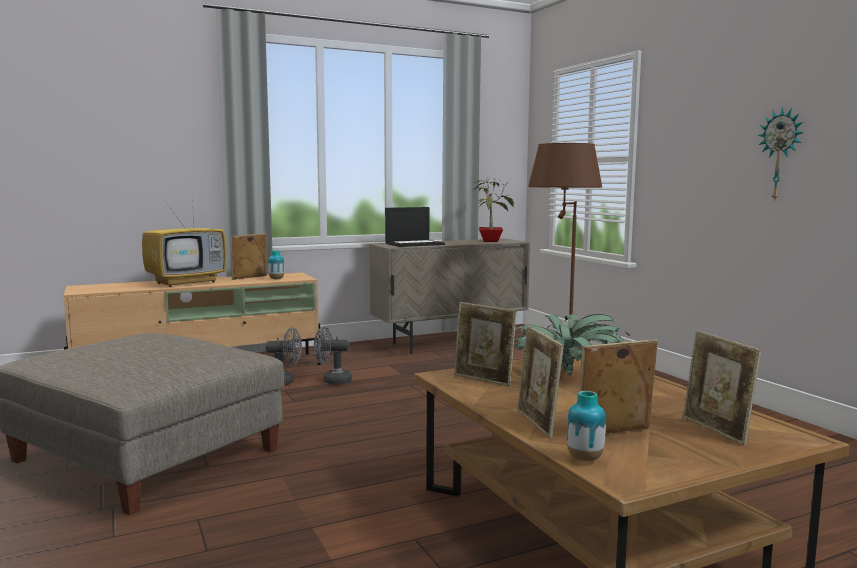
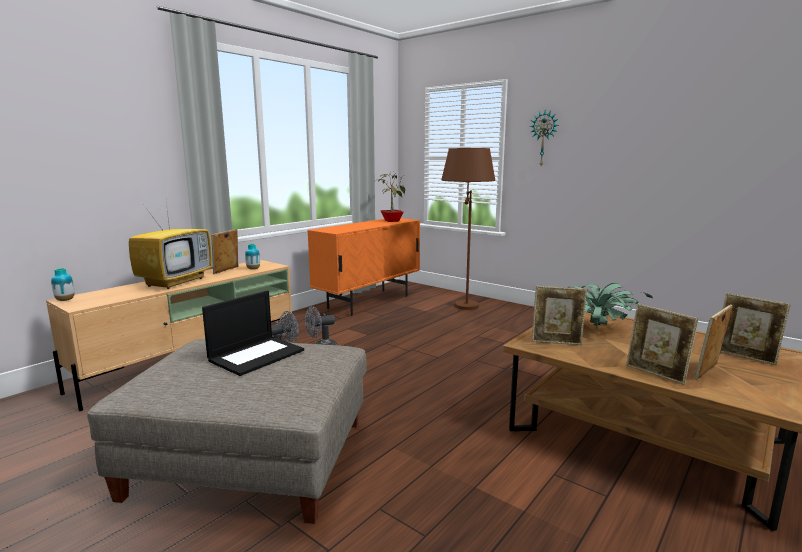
camera: 25 degrees left, 5 degrees up
beige cabinet [369,238,530,354] -> orange cabinet [307,218,420,316]
laptop [385,207,445,247] -> laptop moved to [202,291,304,376]
vase [567,391,606,461] -> vase moved to [51,268,74,301]
wall clock [758,107,804,202] -> wall clock moved to [529,110,559,166]

